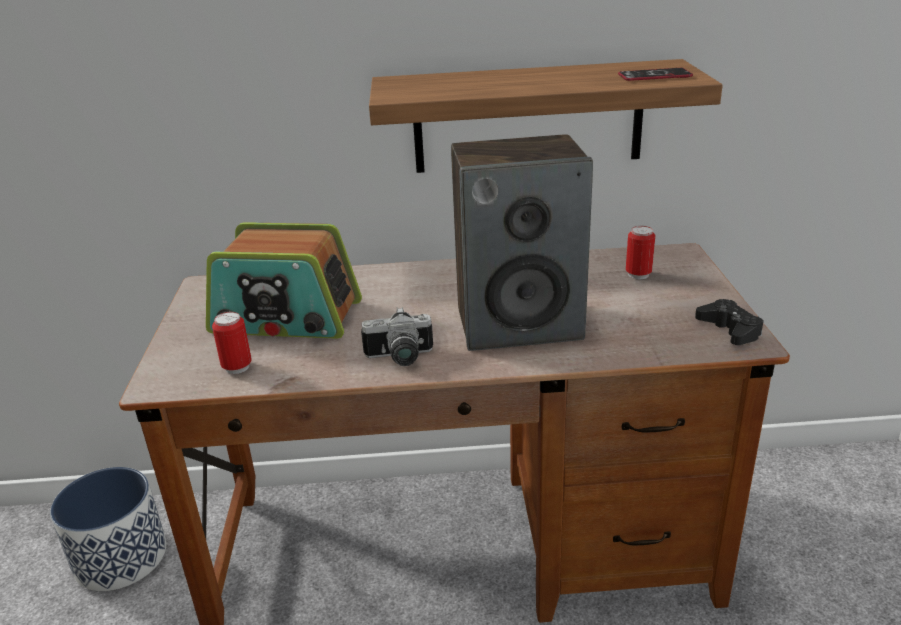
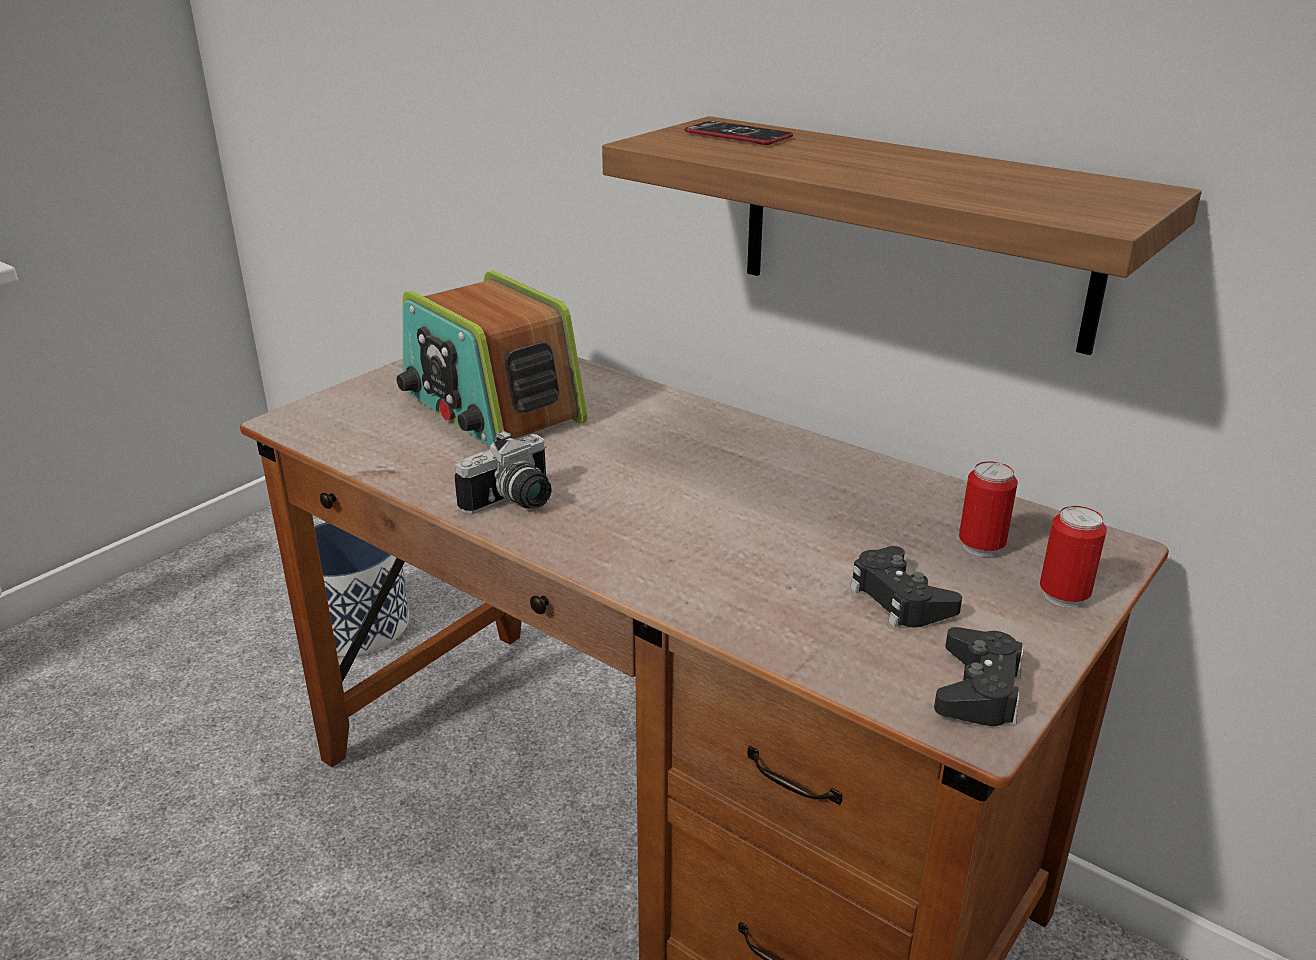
camera: 40 degrees right, 0 degrees up
can [212,312,252,374] -> can moved to [1040,506,1107,608]
camera [361,307,433,366] -> camera turned 75 degrees counterclockwise [454,430,552,514]
speaker [451,134,593,351] -> none
phone [618,68,693,81] -> phone moved to [685,121,793,145]
none -> black game controller [850,546,962,628]

